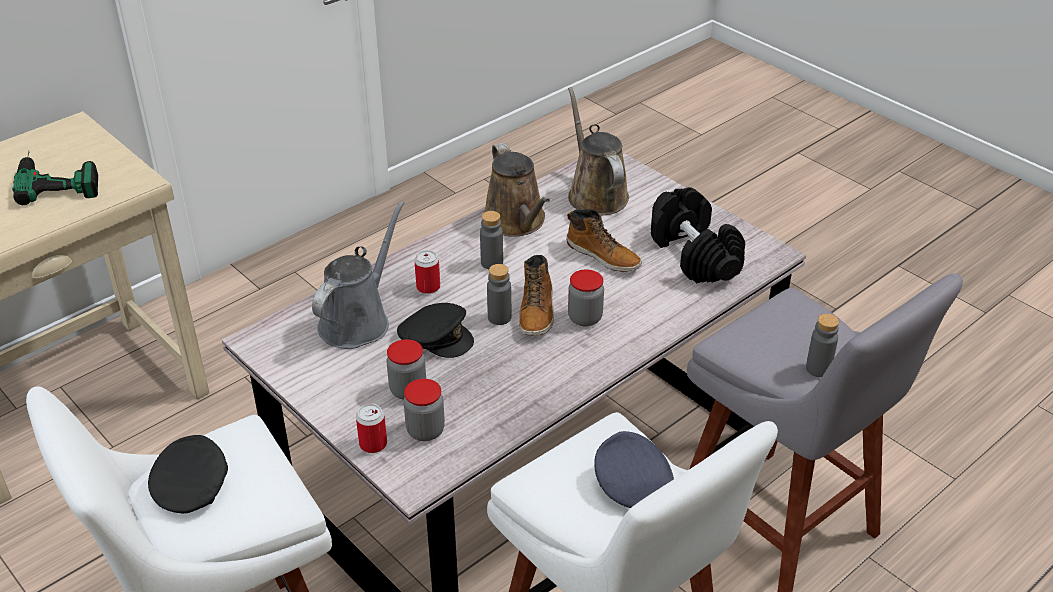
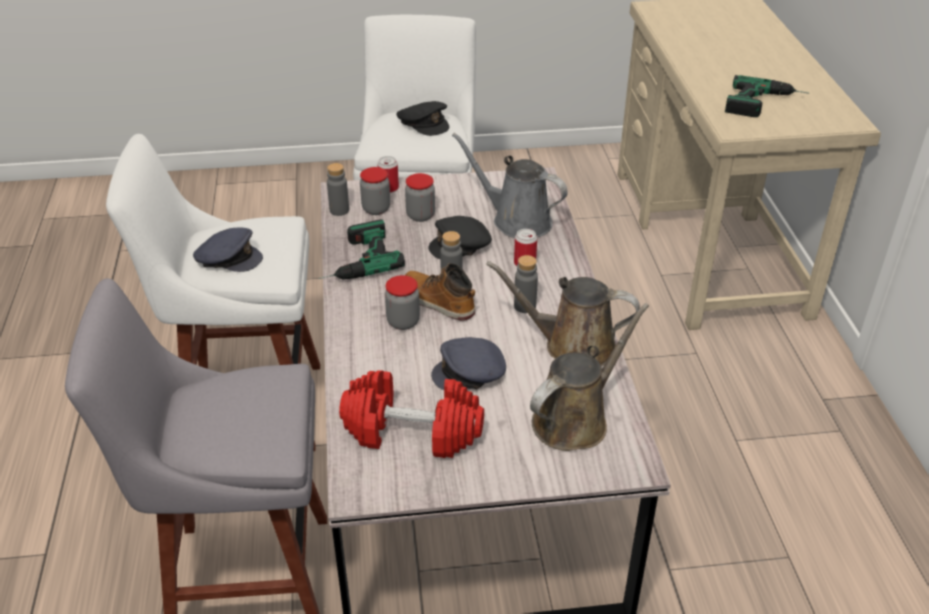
camera: 125 degrees right, 0 degrees up
grey watering can [312,201,404,349] -> grey watering can turned 150 degrees clockwise [452,133,568,238]
boot [567,209,642,272] -> grey cap [431,337,506,390]
brown watering can [568,87,629,215] -> brown watering can turned 60 degrees counterclockwise [530,303,649,451]
black dumbbell [651,187,745,283] -> red dumbbell [339,370,484,458]
grey bottle [806,313,839,377] -> grey bottle moved to [327,163,349,216]
none -> power drill [319,219,405,280]

